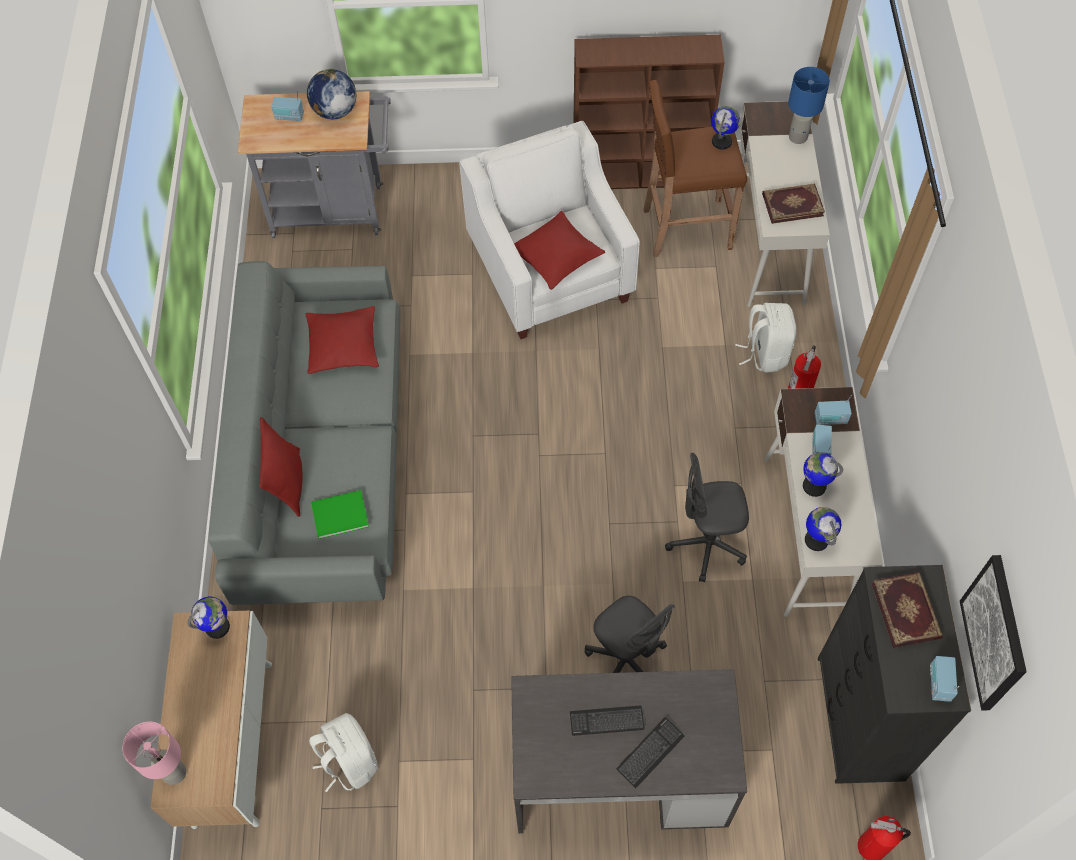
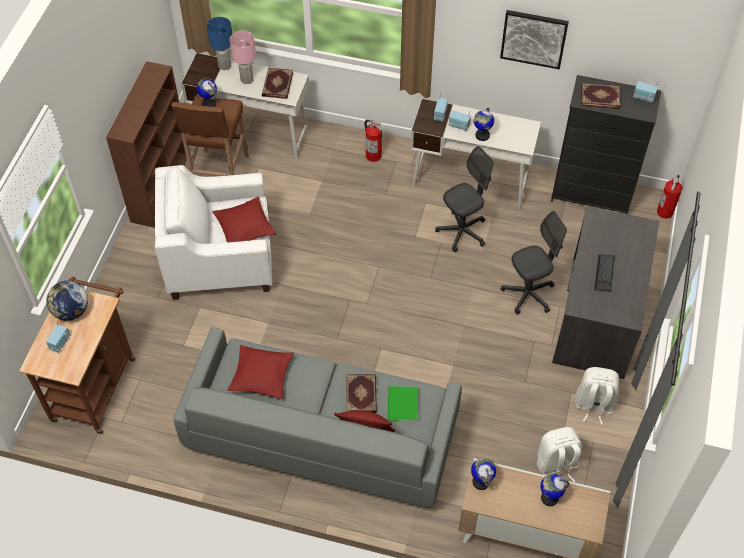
camera: 75 degrees left, 5 degrees down
pink table lamp [123,721,186,785] -> pink table lamp moved to [230,31,256,84]
grey cart [238,91,391,238] -> brown cart [19,277,135,434]
keyboard [617,717,684,789] -> none
grey office chair [665,453,749,582] -> grey office chair turned 135 degrees counterclockwise [435,146,494,252]
white backpack [735,303,797,372] -> white backpack moved to [575,367,619,425]
globe [805,507,841,551] -> globe moved to [540,474,569,506]
picture [960,555,1027,711] -> picture moved to [500,10,569,69]
none -> book [346,374,377,413]

